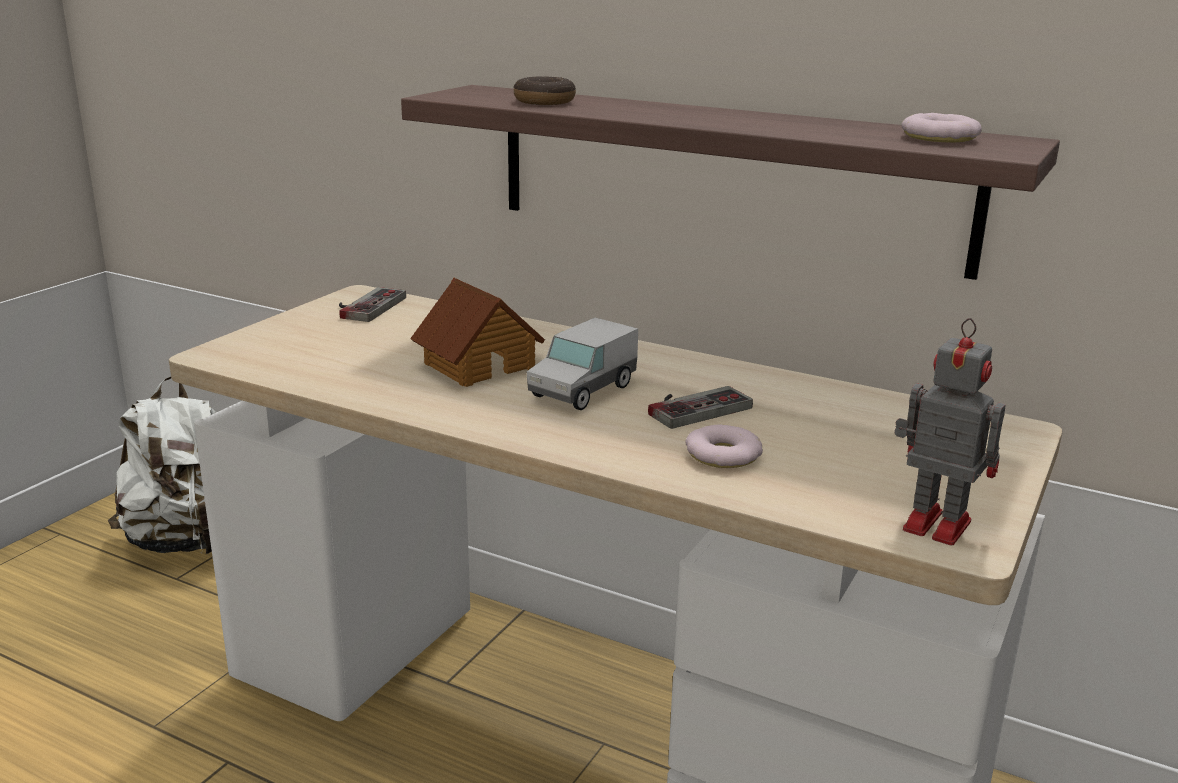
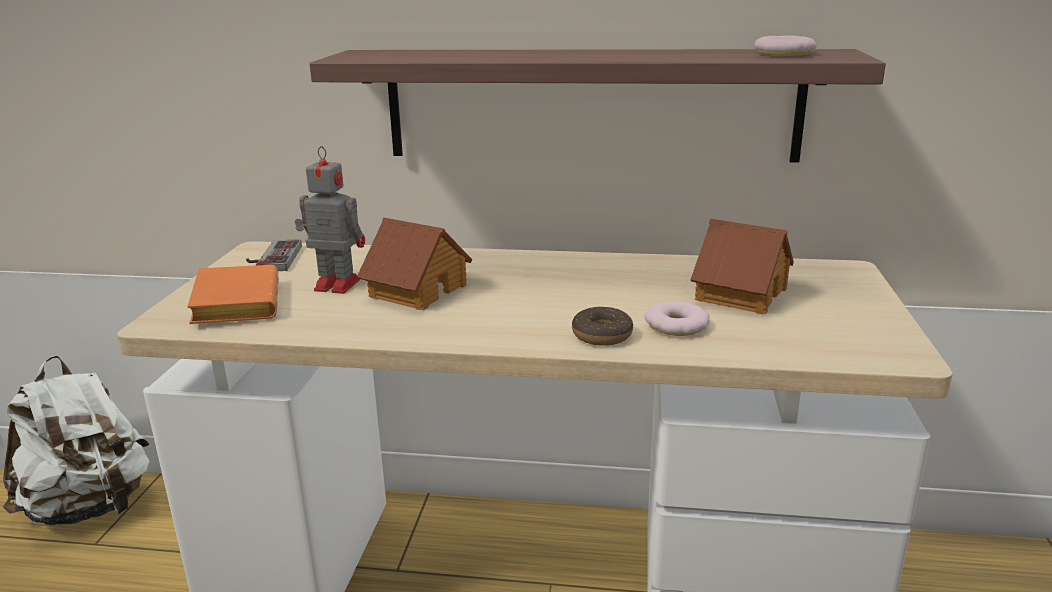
camera: 20 degrees left, 0 degrees up
donut [513,76,576,105] -> donut moved to [572,307,633,346]
toy truck [527,318,638,410] -> none
game controller [648,386,753,429] -> none
toy robot [894,318,1005,546] -> toy robot moved to [295,146,365,294]
none -> orange book [187,265,279,324]
none -> toy house [690,219,794,314]

